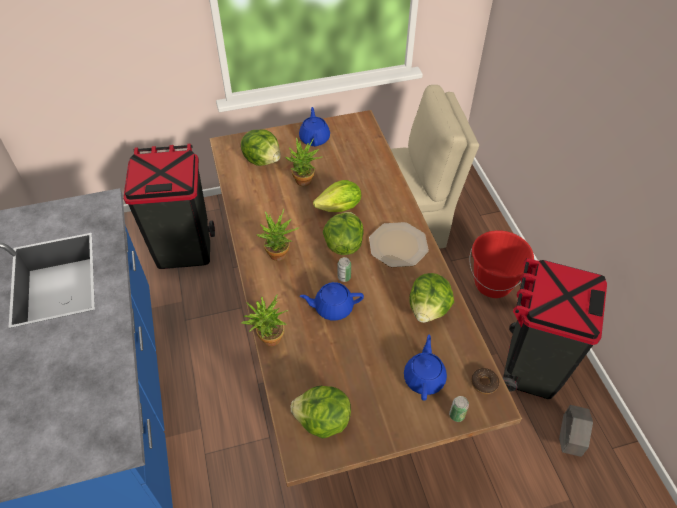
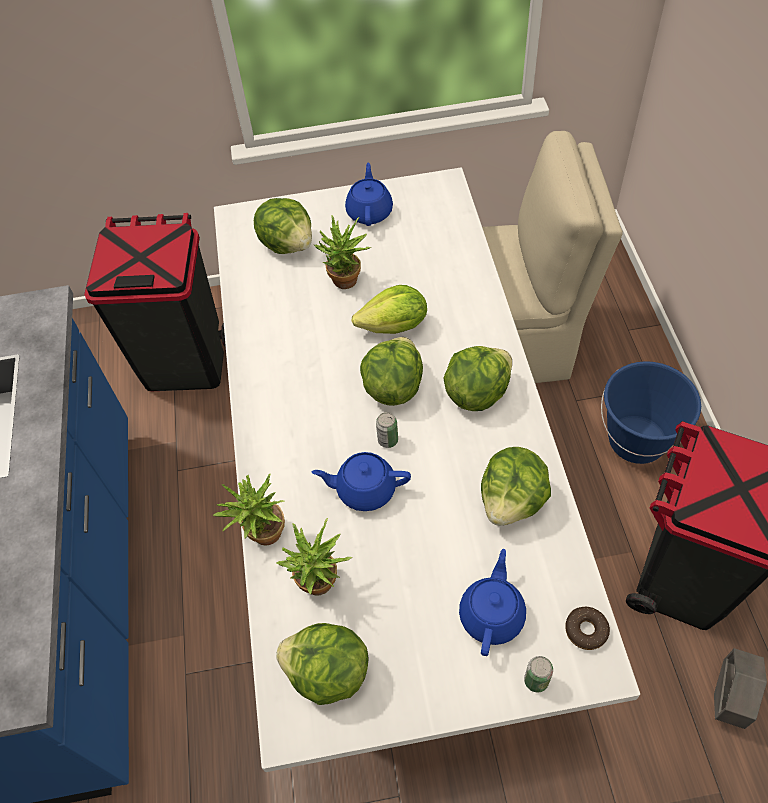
camera: 10 degrees right, 5 degrees up
brown dining table [210,110,522,487] -> white dining table [214,167,640,772]
potted plant [257,209,299,261] -> potted plant moved to [277,518,352,596]
plate [369,222,429,267] -> lettuce [443,346,512,411]
red bucket [469,230,534,298] -> blue bucket [601,361,701,464]

